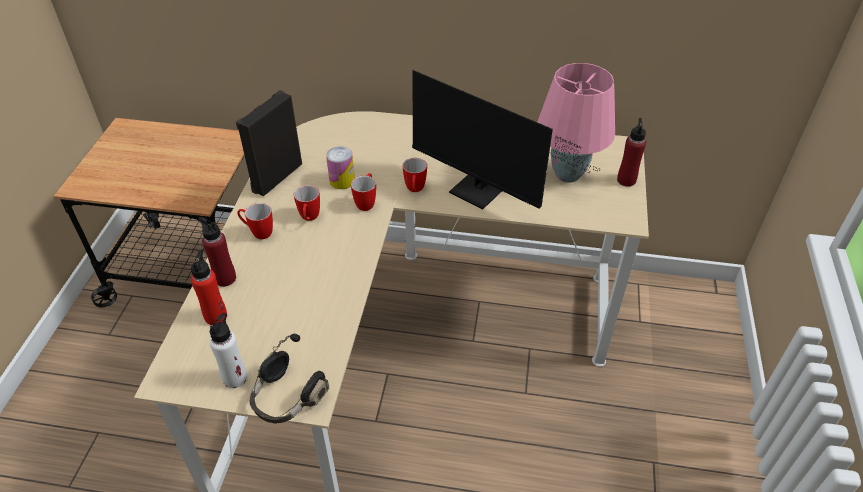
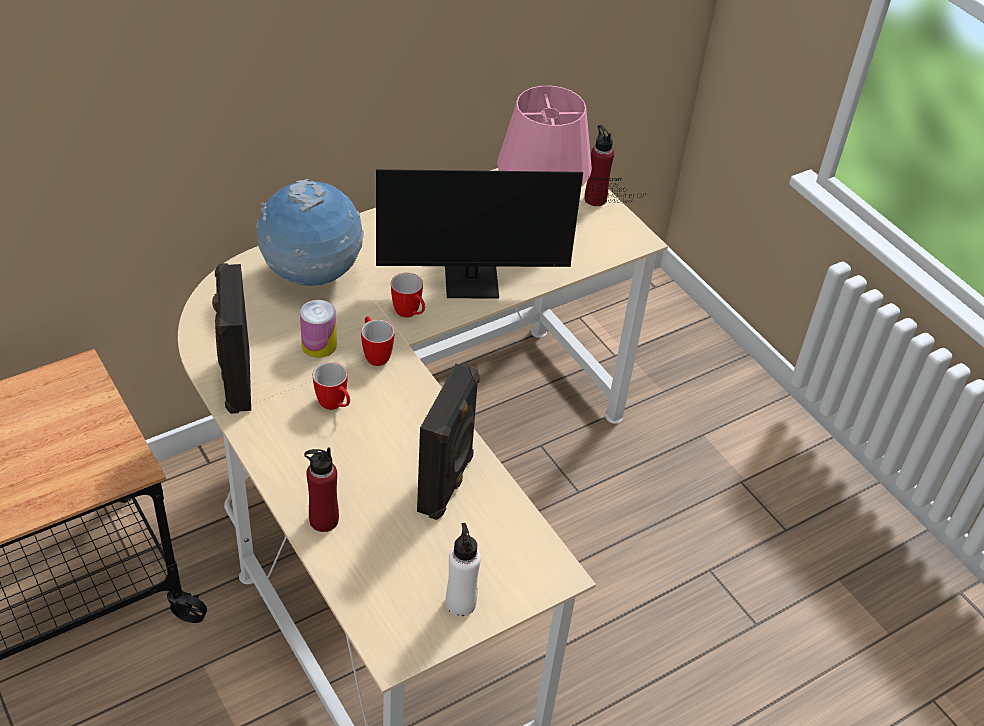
camera: 45 degrees left, 0 degrees up
red bottle [191,251,227,325] -> none
mug [237,203,273,239] -> none
black headphones [250,334,329,424] -> none
none -> globe [256,179,364,286]
none -> black speaker [417,364,480,520]

